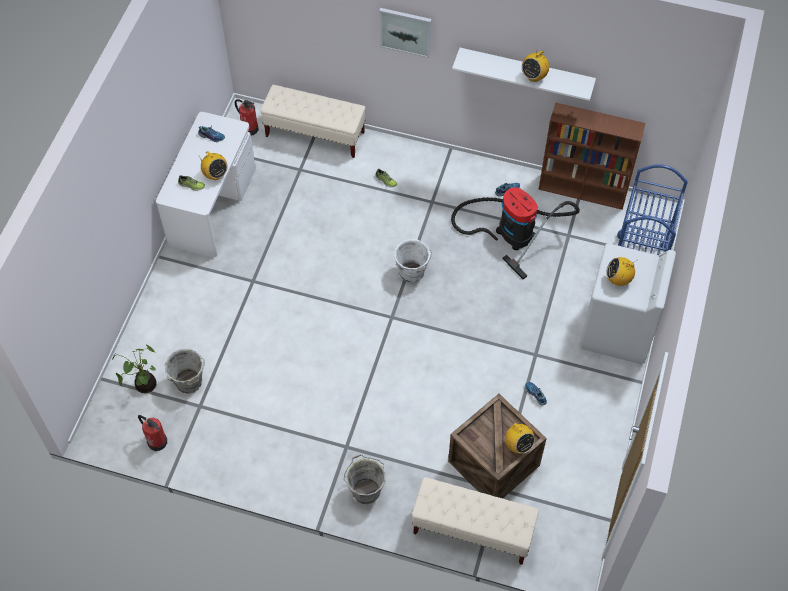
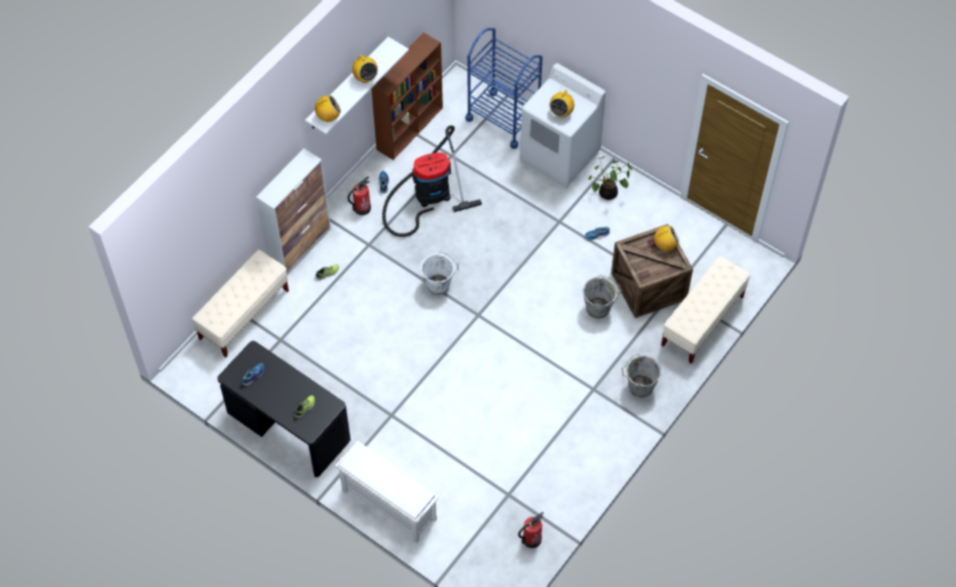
camera: 70 degrees left, 0 degrees up
potted plant [112,345,157,393] -> potted plant moved to [589,157,632,200]
white desk [156,112,256,257] -> black desk [217,341,351,477]
grey bucket [165,349,205,394] -> grey bucket moved to [583,275,622,319]
radio [199,151,228,180] -> radio moved to [315,95,341,122]
fire extinguisher [235,99,259,135] -> fire extinguisher moved to [348,177,371,215]
picture [379,8,432,58] -> none
none -> cabinet [256,149,331,275]
none -> white shoe rack [335,441,439,543]

